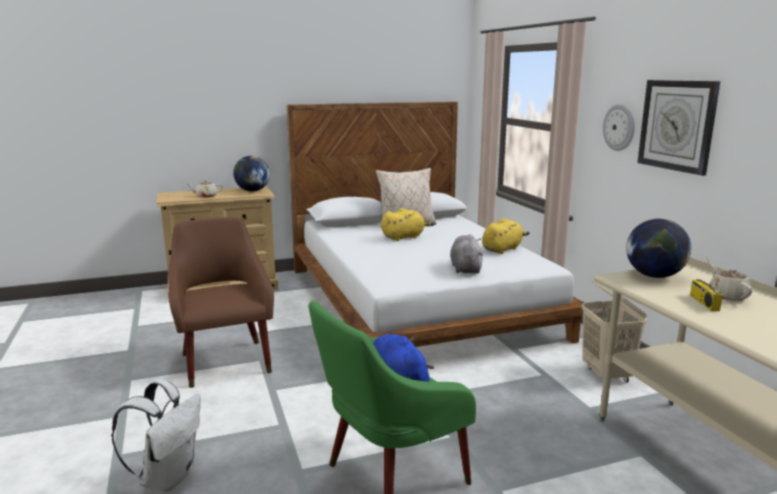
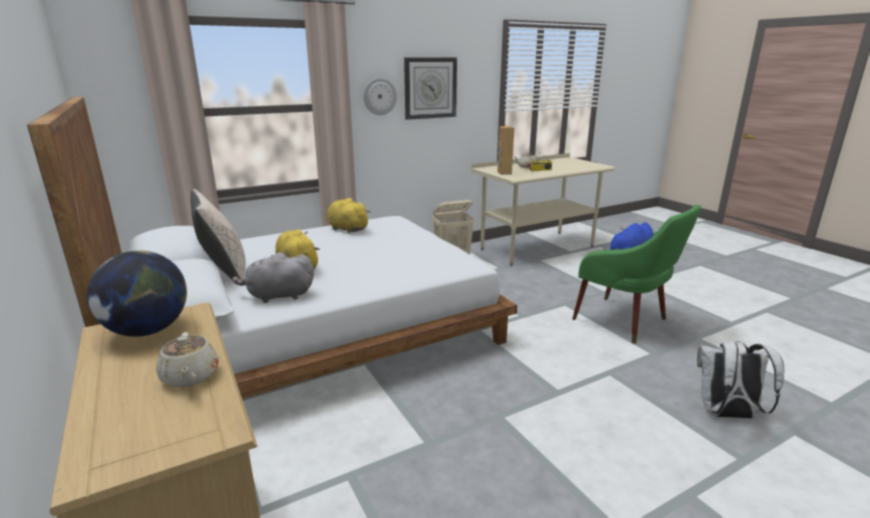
camera: 100 degrees left, 5 degrees up
brown armchair [169,217,274,388] -> none
grey plush toy [450,234,483,274] -> grey plush toy moved to [232,252,314,303]
globe [626,219,691,278] -> brown speaker [497,126,514,175]

